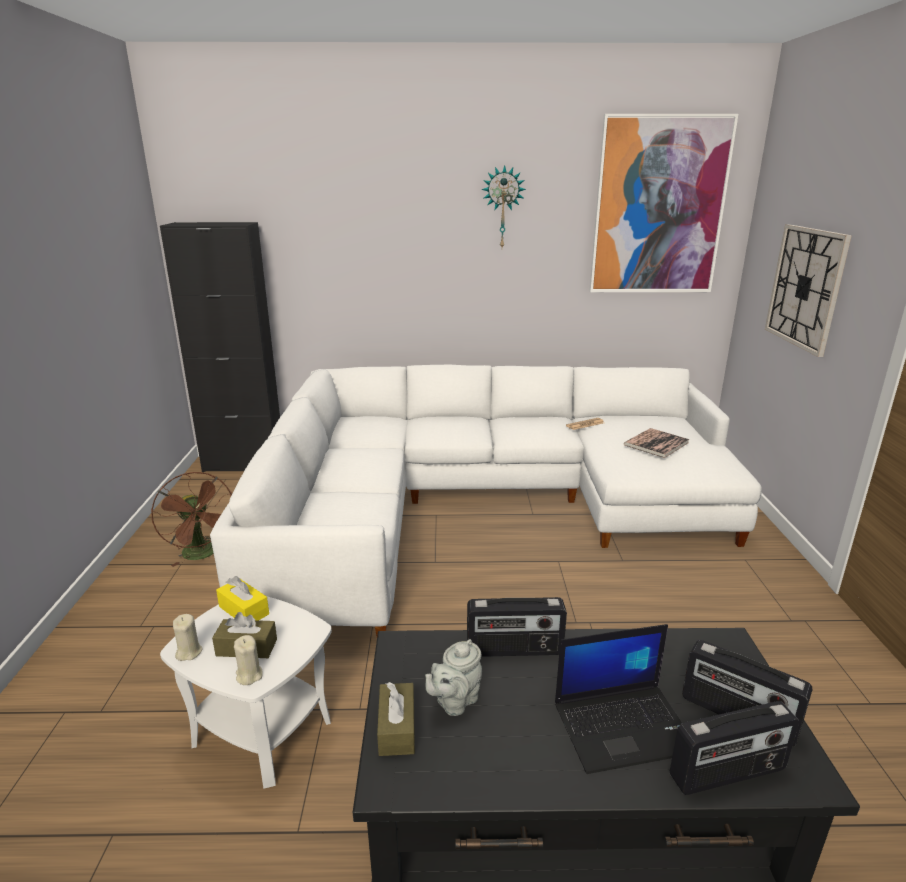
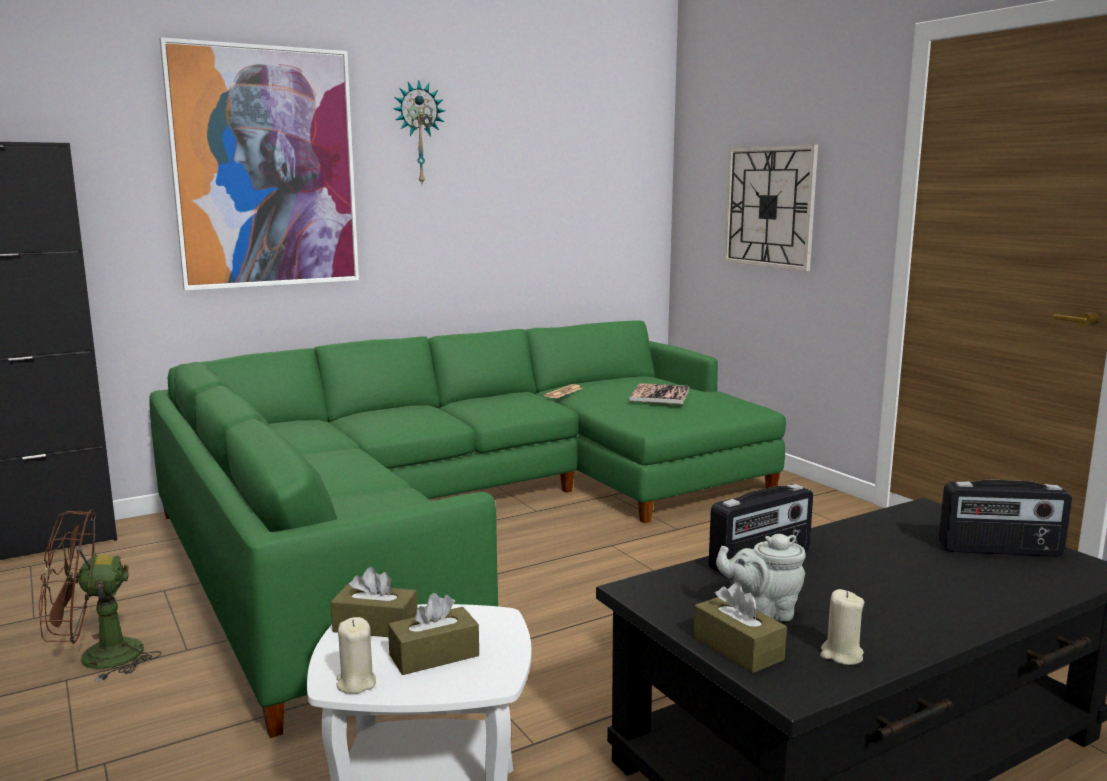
camera: 30 degrees left, 10 degrees down
brown fan [151,472,232,567] -> brown fan turned 135 degrees clockwise [39,509,161,682]
white sofa [210,365,762,636] -> green sofa [149,320,786,738]
yellow tissue box [216,576,269,620] -> brown tissue box [331,567,418,637]
beige candle [234,635,263,685] -> beige candle moved to [820,589,864,665]
grey teapot [425,639,482,716] -> grey teapot turned 75 degrees clockwise [716,534,806,621]
laptop [555,624,682,774] -> none
picture [589,114,738,292] -> picture moved to [159,37,359,290]
radio [670,701,799,795] -> none

